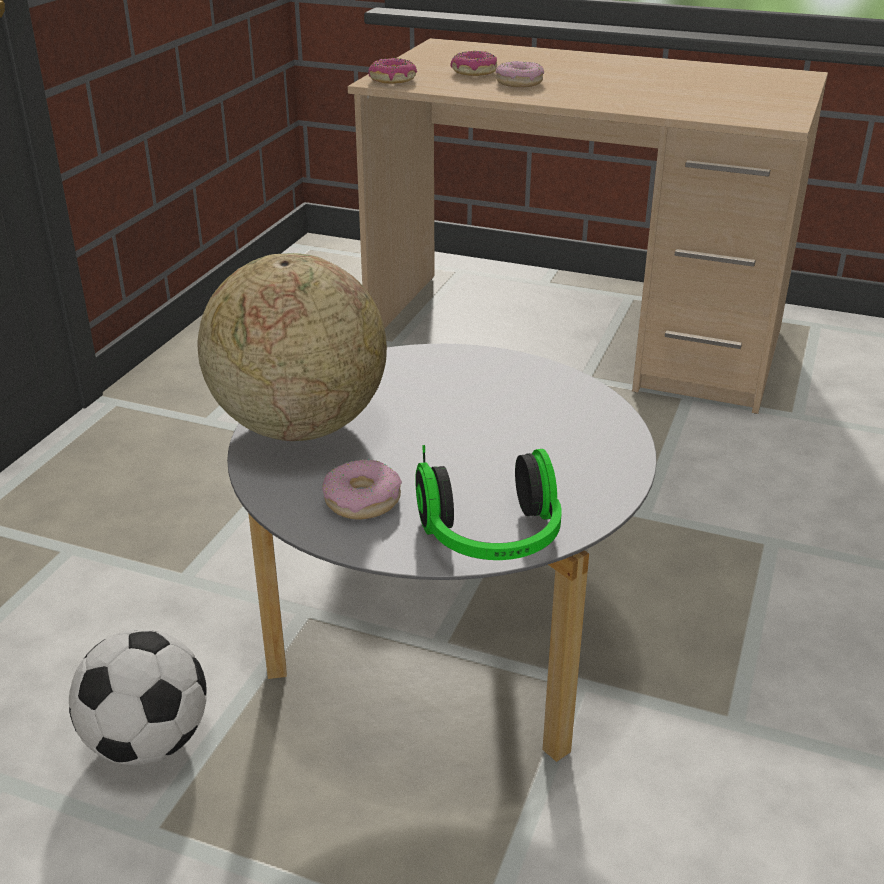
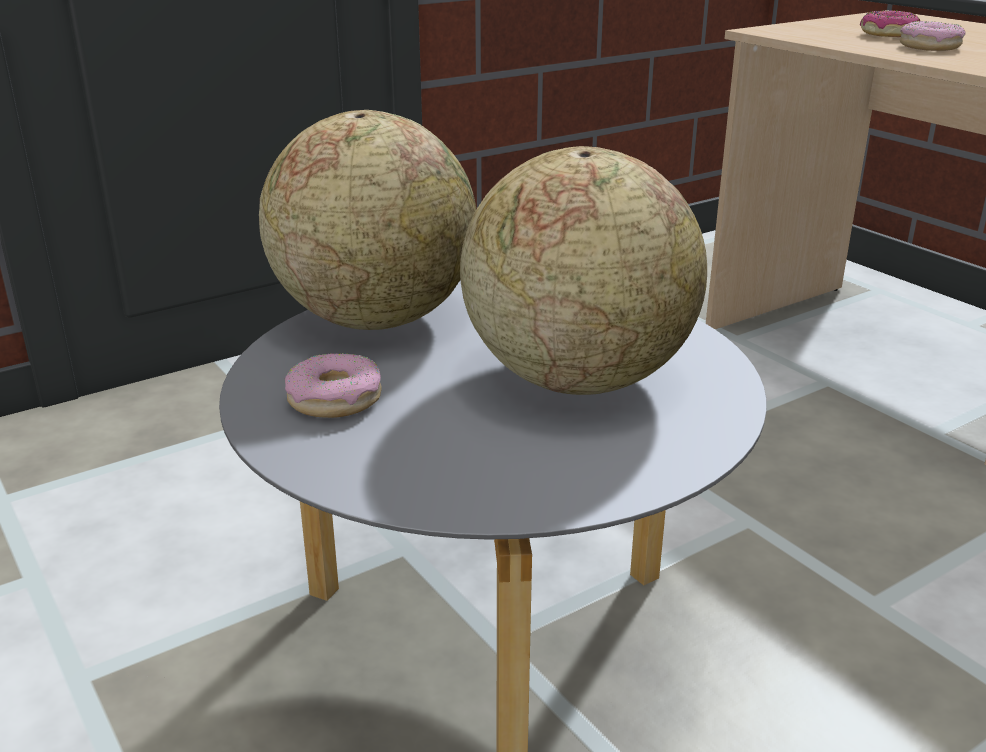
camera: 35 degrees right, 5 degrees down
football [69,629,207,765] -> none
donut [368,58,417,84] -> none
headphones [415,445,562,560] -> none
none -> globe [460,146,707,395]

